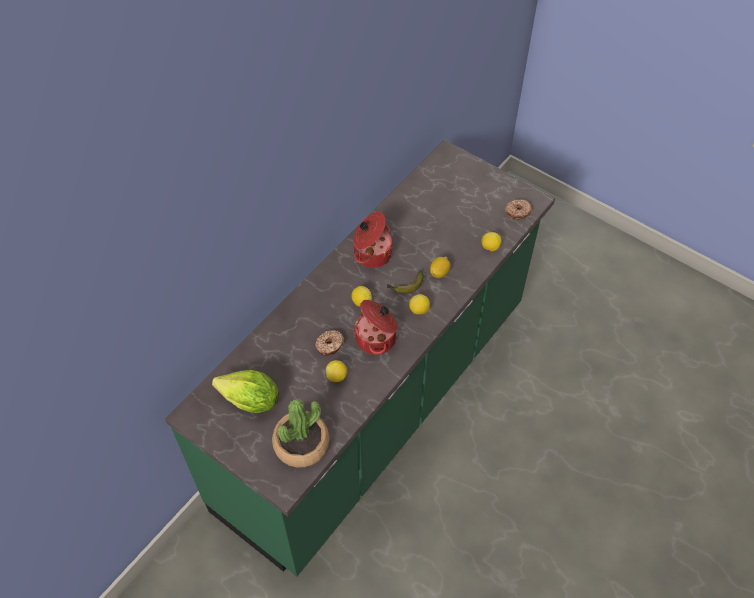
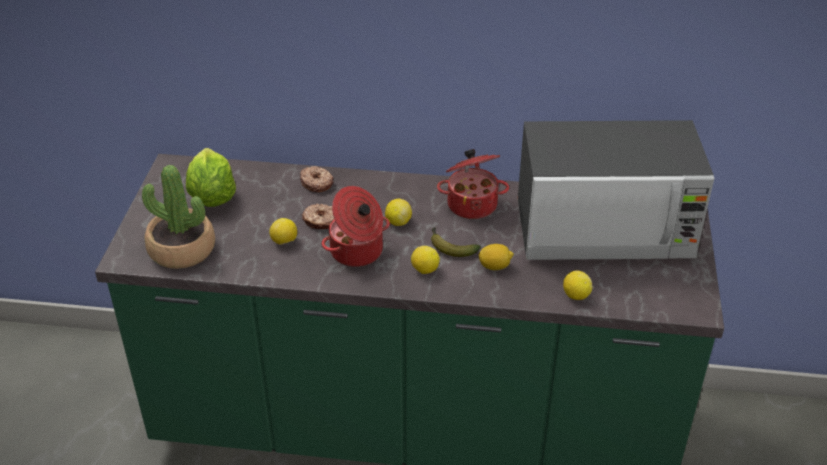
camera: 60 degrees right, 15 degrees down
donut [505,199,532,220] -> donut moved to [300,166,334,192]
none -> microwave [518,120,714,260]

